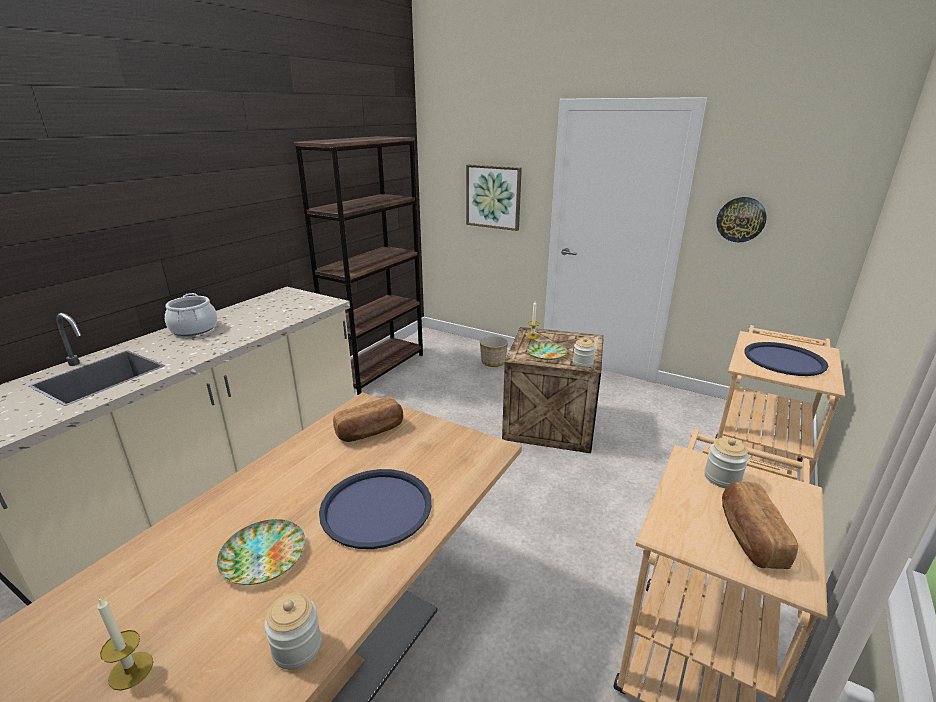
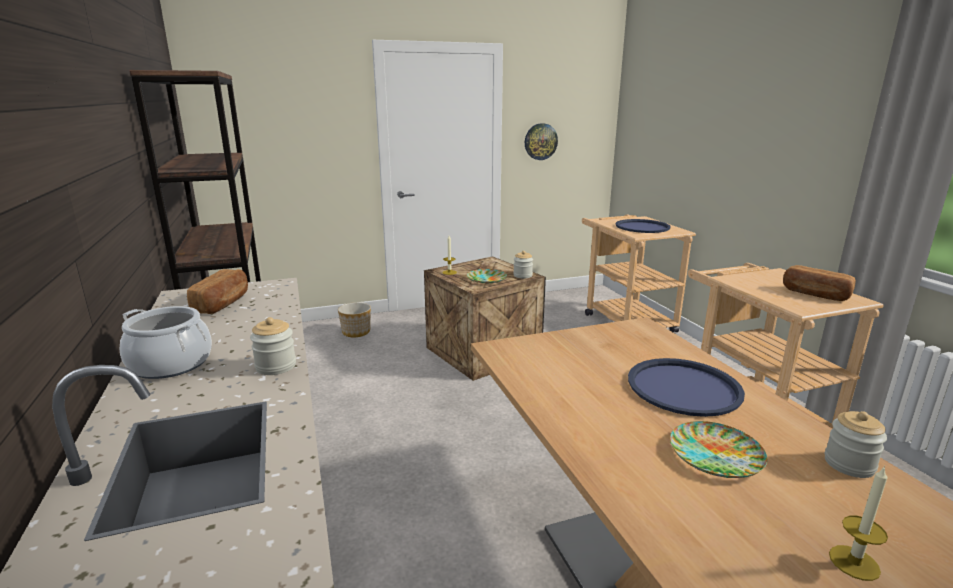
camera: 50 degrees left, 5 degrees down
bread [333,397,403,442] -> bread moved to [187,269,248,314]
picture [466,165,522,231] -> none
jar [704,438,749,488] -> jar moved to [250,317,296,375]

